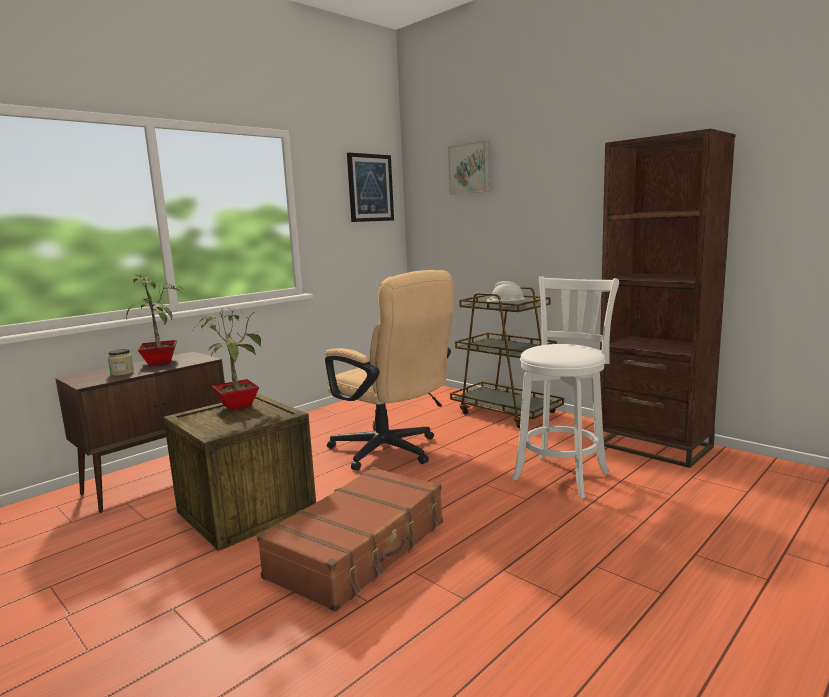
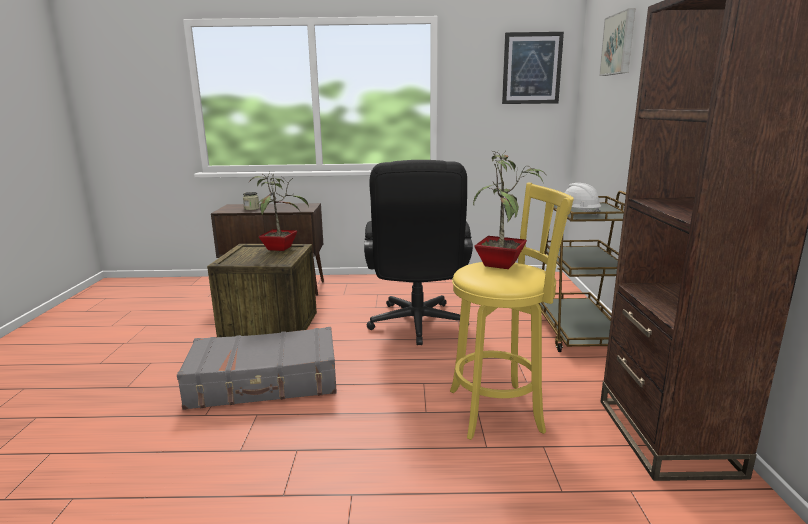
camera: 45 degrees right, 5 degrees up
potted plant [126,273,182,366] -> potted plant moved to [473,151,545,269]
brown suitcase [257,467,443,612] -> grey suitcase [177,327,337,410]
beige office chair [325,270,454,471] -> black office chair [364,160,473,345]
white stool [512,277,619,499] -> yellow stool [450,183,574,440]

